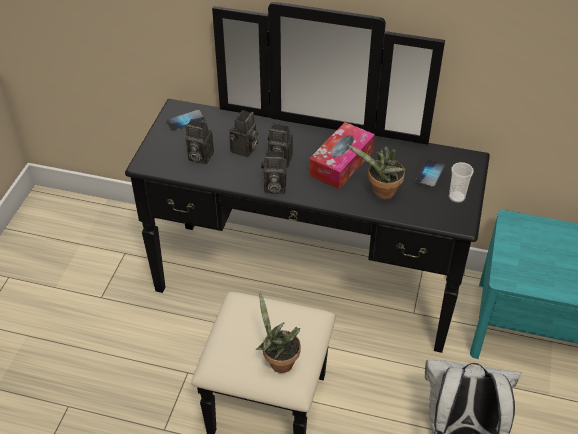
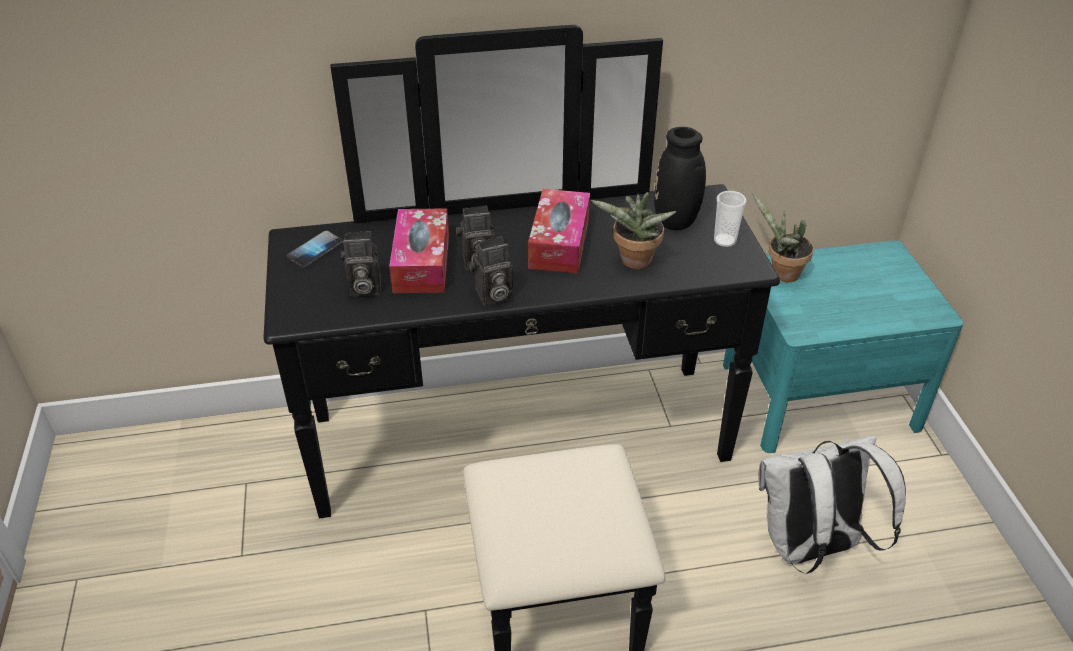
camera: 25 degrees left, 5 degrees down
camera [229,110,259,157] -> tissue box [389,208,449,293]
potted plant [256,291,301,373] -> potted plant moved to [753,194,814,282]
phone [416,159,445,188] -> black vase [654,127,706,230]

